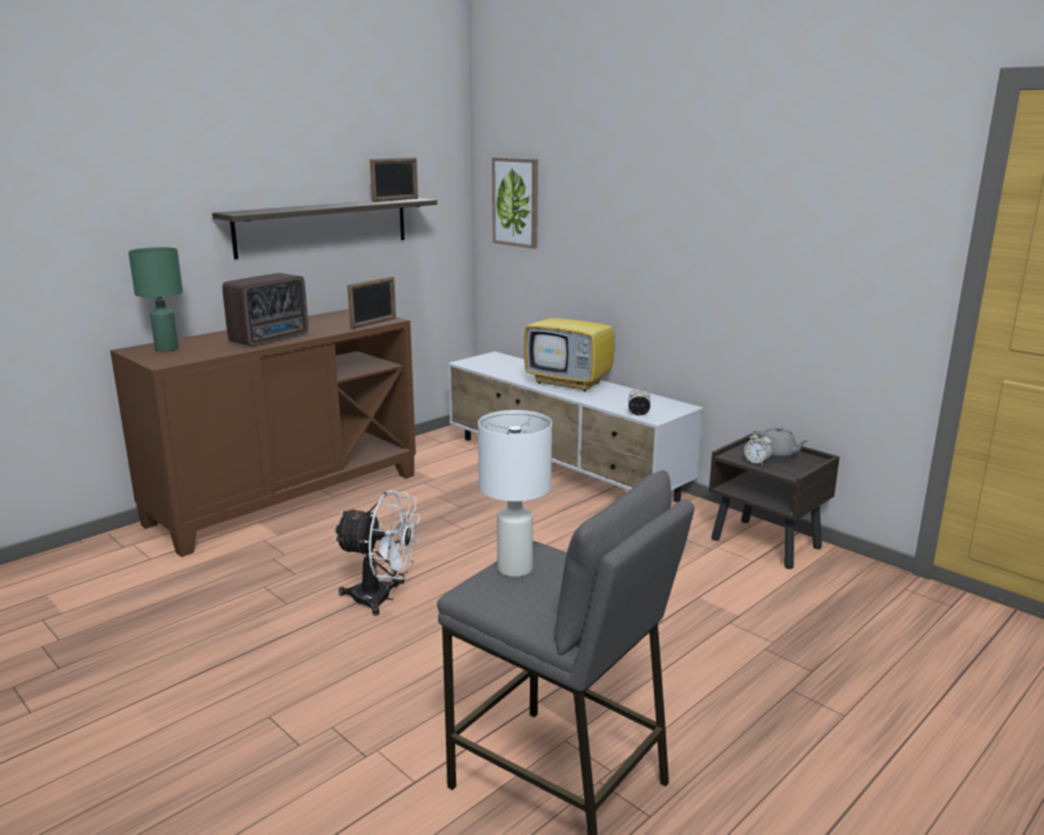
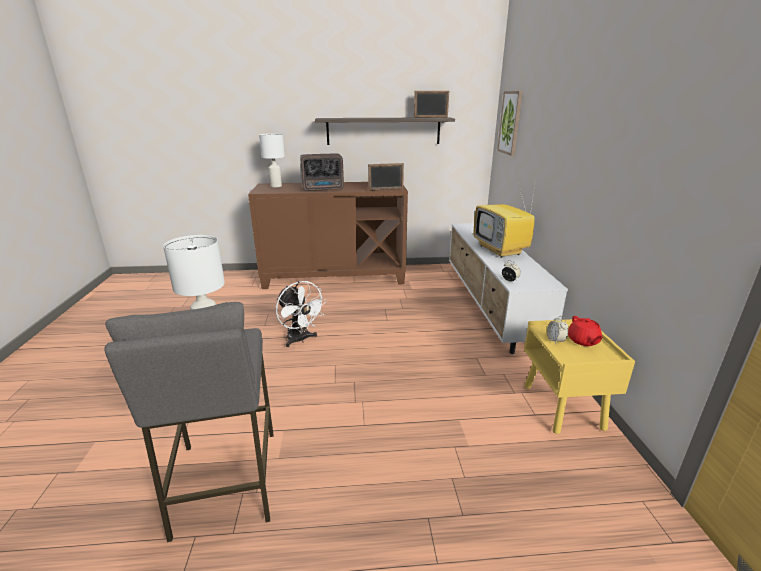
camera: 40 degrees right, 5 degrees up
green table lamp [128,247,183,352] -> white table lamp [259,133,285,187]
brown nightstand [709,433,840,569] -> yellow nightstand [524,319,635,434]
grey teapot [753,427,808,459] -> red teapot [568,316,603,346]

